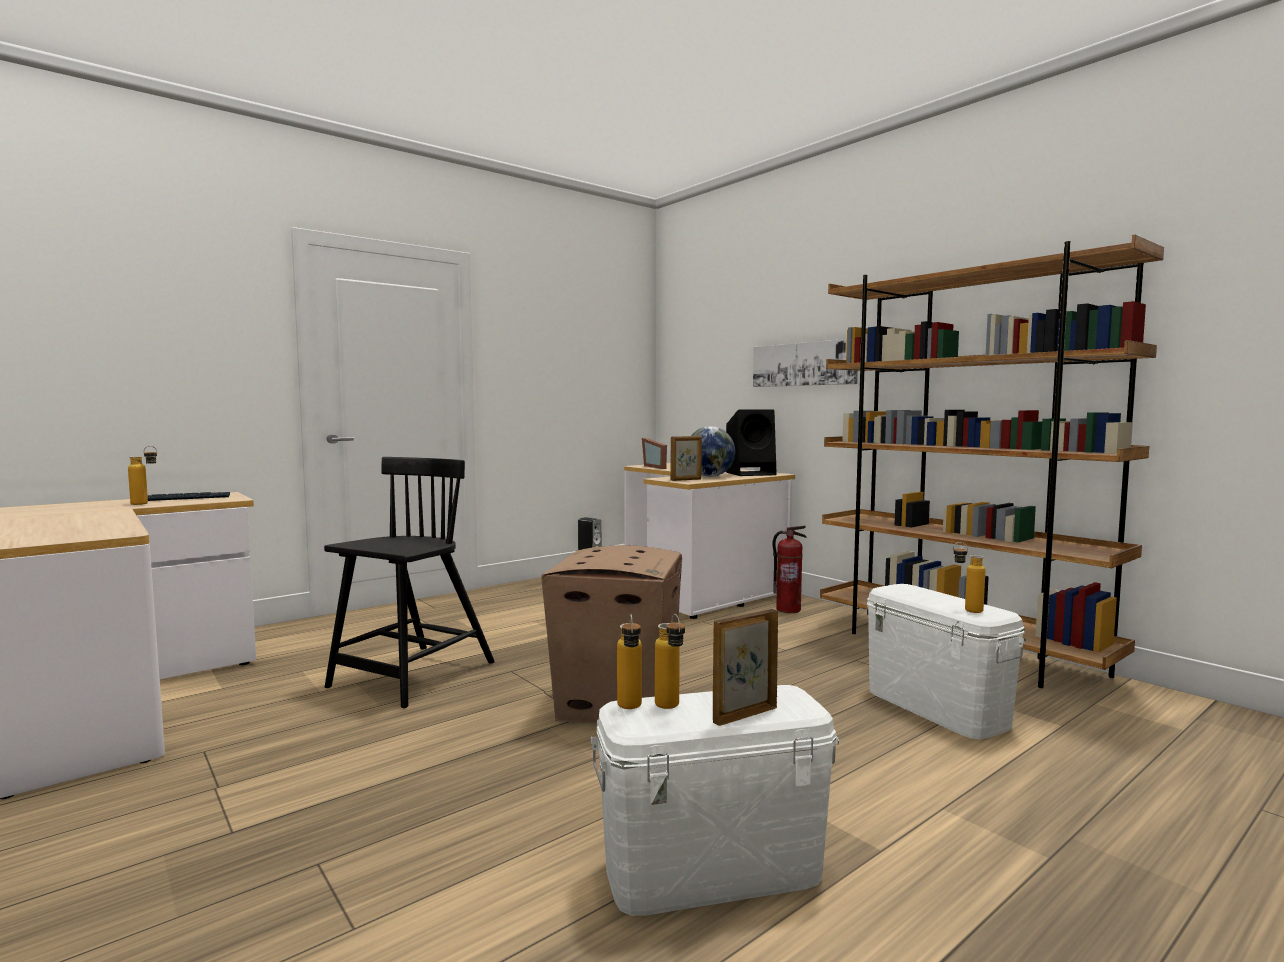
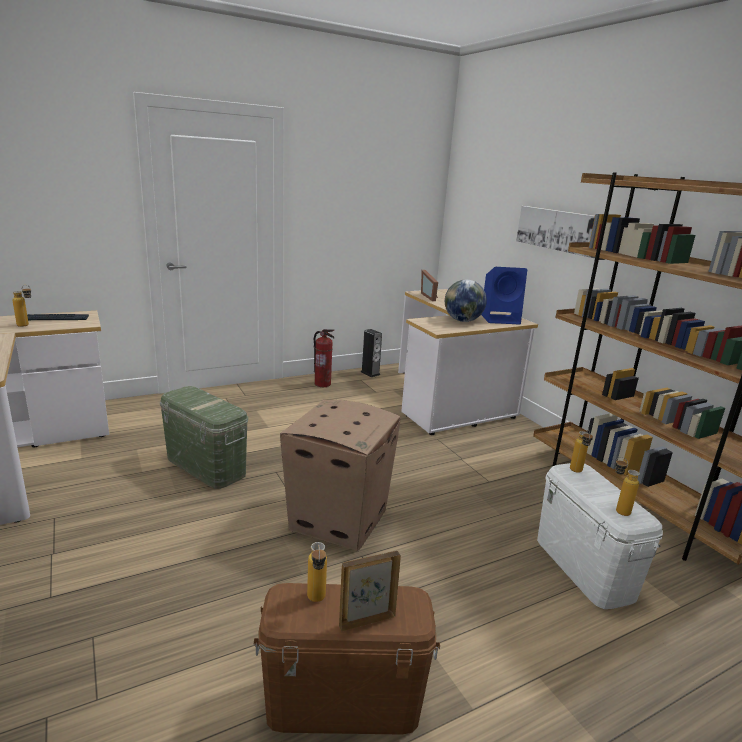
camera: 10 degrees right, 15 degrees up
black chair [324,457,495,708] -> green storage box [160,386,248,489]
white storage box [591,685,839,916] -> brown storage box [254,583,440,735]
bottle [617,614,642,709] -> bottle moved to [570,430,593,473]
picture frame [670,436,702,481] -> none
black speaker [726,409,777,476] -> blue speaker [481,267,527,325]
fire extinguisher [772,525,807,613] -> fire extinguisher moved to [314,329,334,387]

